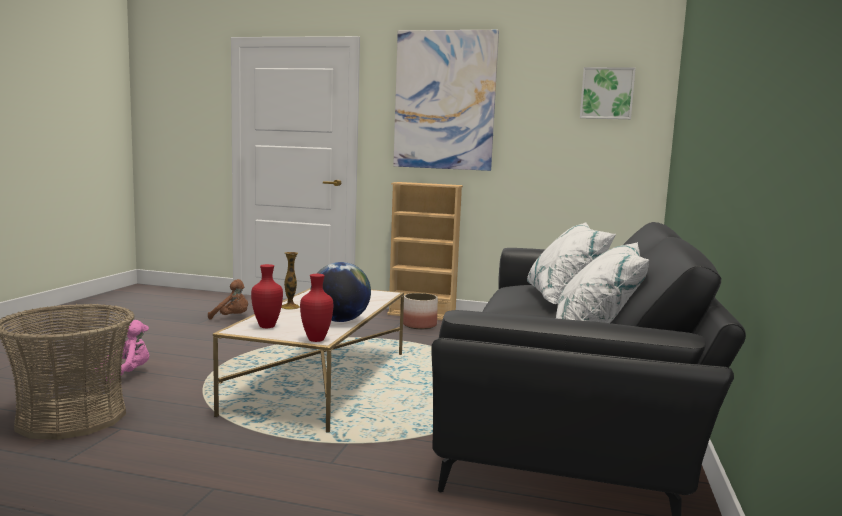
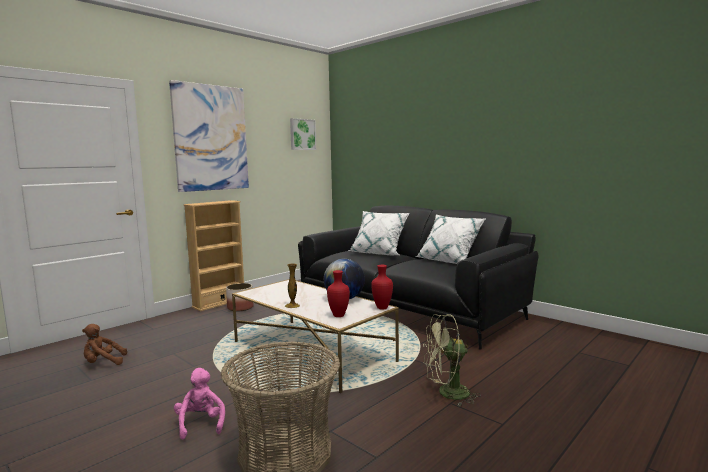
camera: 60 degrees left, 0 degrees up
brown plush toy [208,279,248,320] -> brown plush toy turned 150 degrees counterclockwise [82,324,127,365]
none -> green fan [423,314,481,406]

